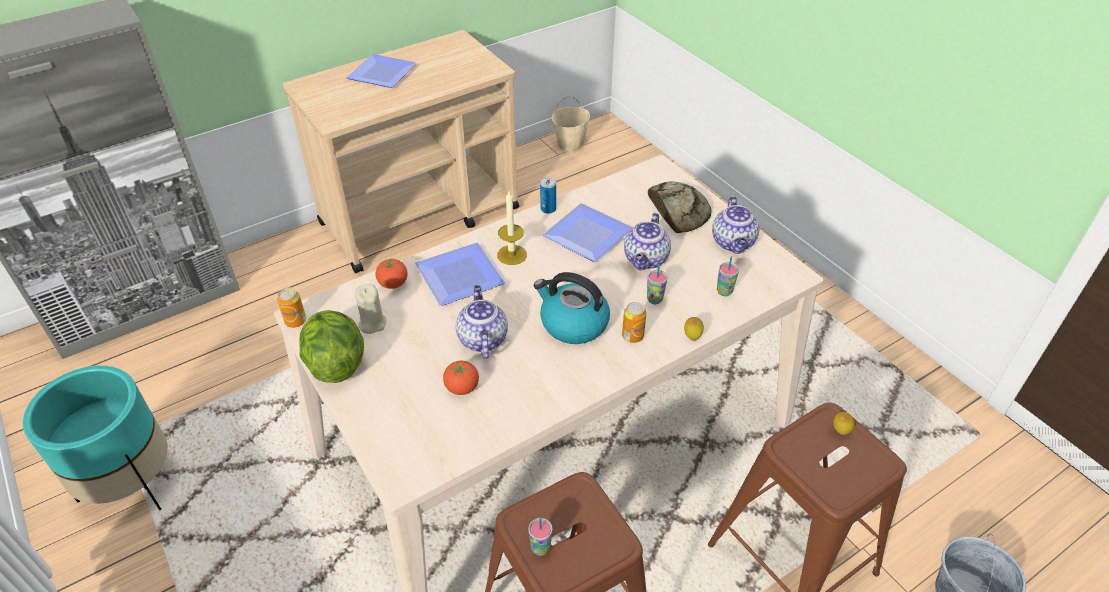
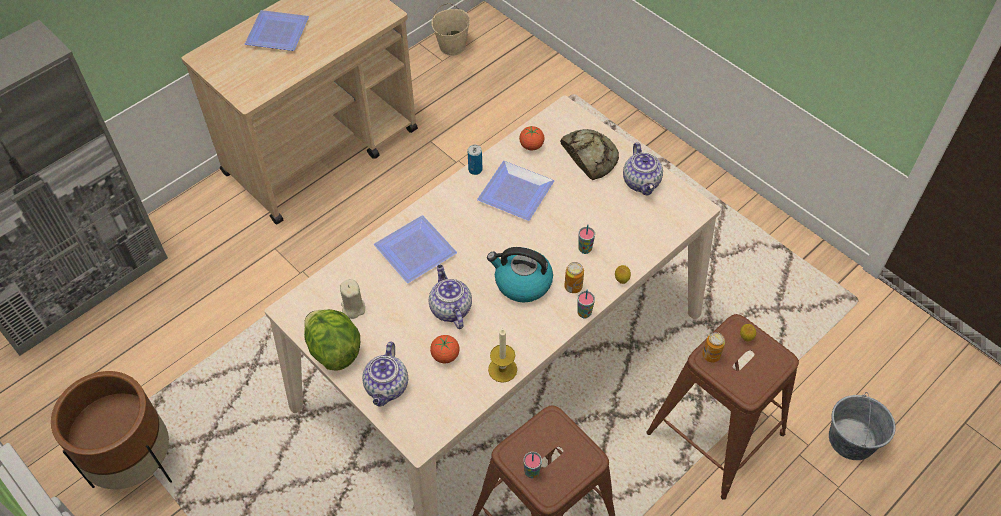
camera: 10 degrees left, 10 degrees up
turquoise planter [23,366,168,510] -> brown planter [51,371,172,489]
can [277,287,306,328] -> can moved to [702,332,725,362]
tomato [376,258,407,289] -> tomato moved to [519,126,545,150]
candle [497,191,527,265] -> candle moved to [488,328,517,383]
teapot [624,213,671,270] -> teapot moved to [362,342,408,407]
cup [717,256,739,296] -> cup moved to [577,290,595,318]

